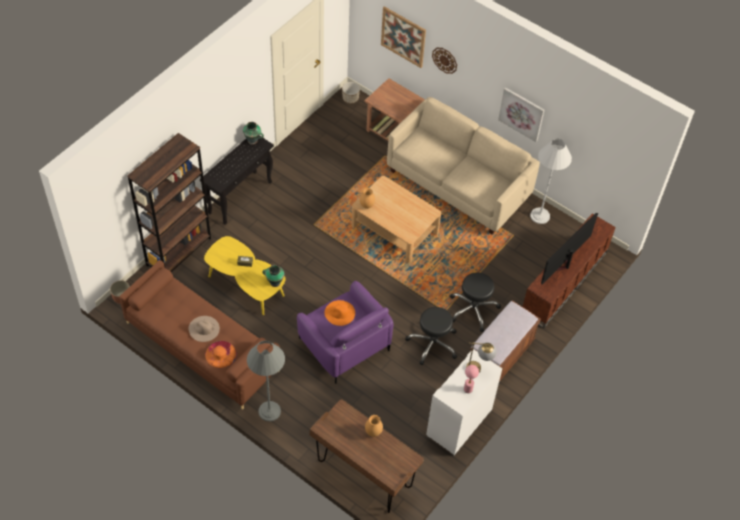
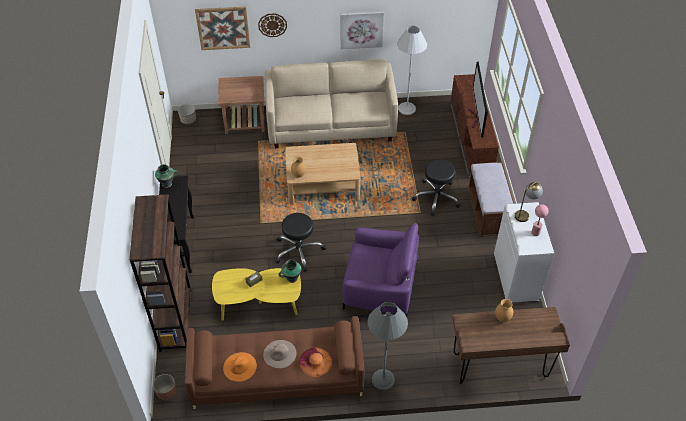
camera: 40 degrees left, 5 degrees down
orange hat [325,300,355,326] -> orange hat moved to [223,352,257,382]
black stool [405,307,457,365] -> black stool moved to [275,213,326,272]

